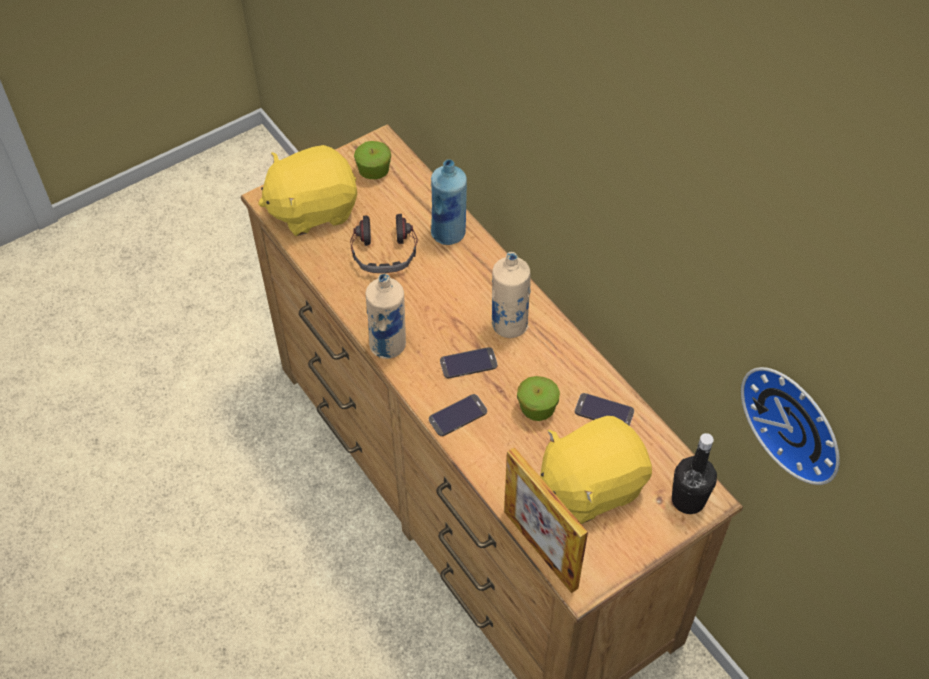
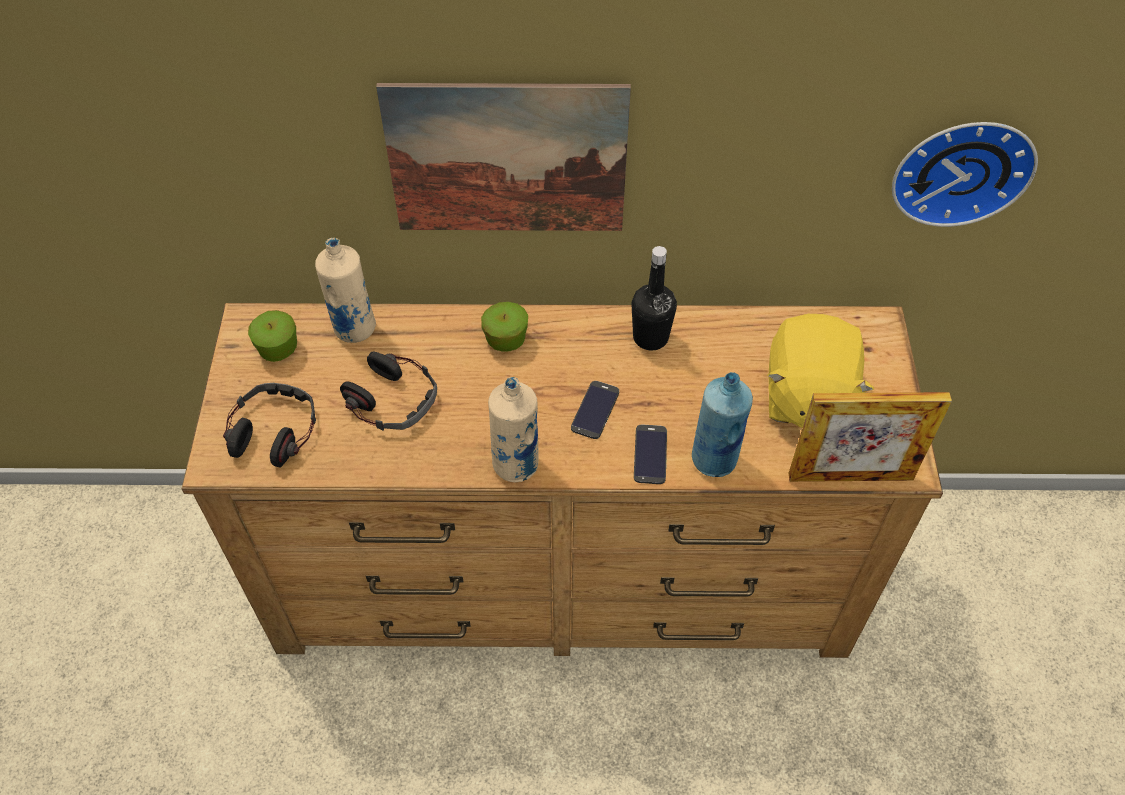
camera: 55 degrees left, 0 degrees up
yellow plush toy [258,145,357,236] -> headphones [223,383,316,468]
blue bottle [431,159,467,245] -> blue bottle moved to [692,372,753,477]
beige bottle [492,252,531,338] -> beige bottle moved to [315,238,376,343]
apple [517,376,560,421] -> apple moved to [481,302,528,351]
phone [575,393,634,426] -> none
black bottle [672,433,717,514] -> black bottle moved to [632,246,677,351]
none -> picture [376,83,631,231]

